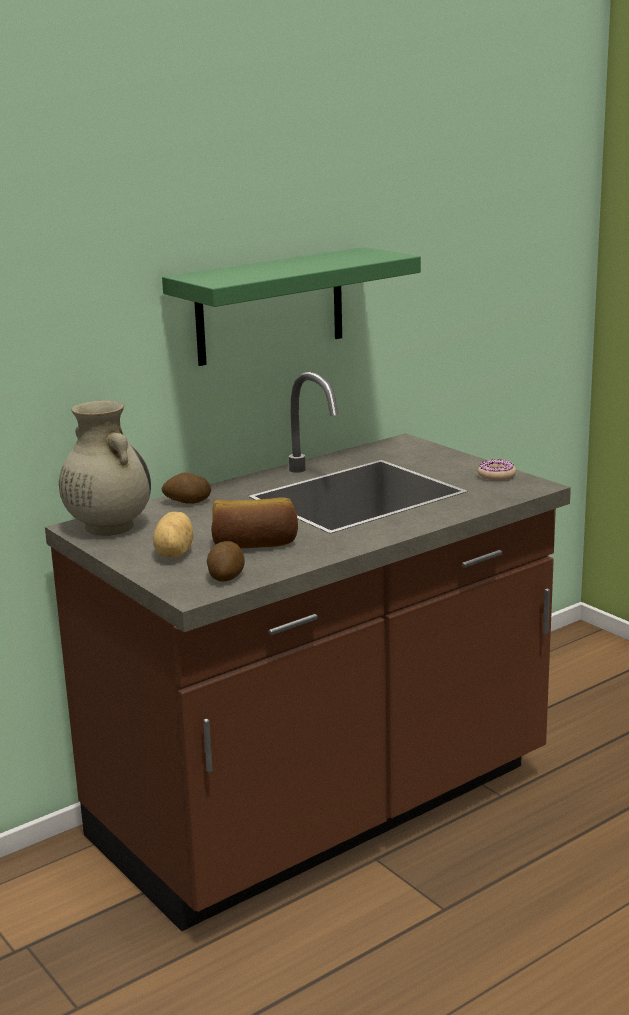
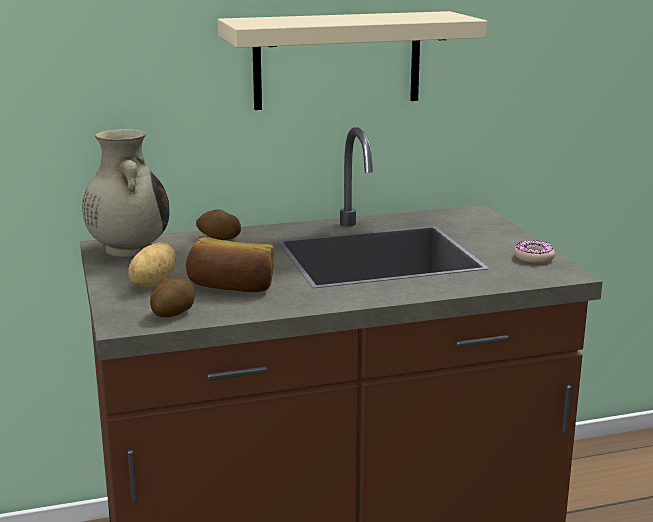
camera: 20 degrees right, 0 degrees up
green shelf [162,247,421,366] -> beige shelf [217,11,487,110]

